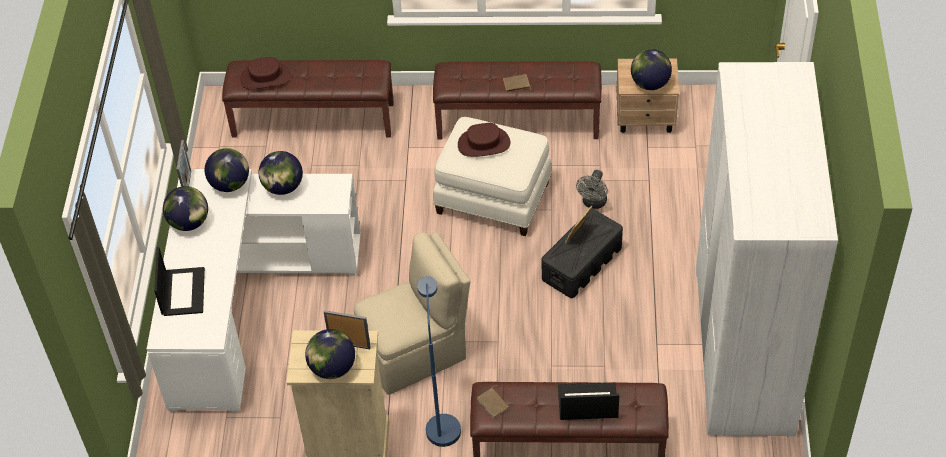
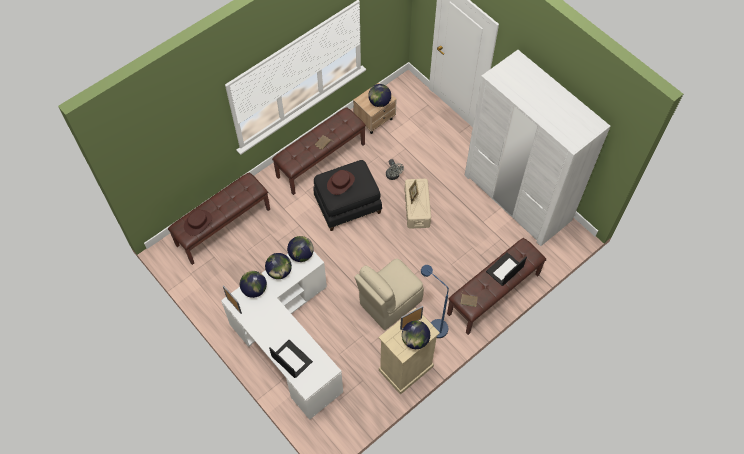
camera: 45 degrees left, 10 degrees up
globe [163,186,208,231] -> globe moved to [287,236,314,262]
beige chair [353,232,470,395] -> beige chair turned 150 degrees counterclockwise [354,259,424,330]
white ottoman [433,117,552,236] -> black ottoman [313,160,382,231]
black storage box [542,209,623,298] -> beige storage box [405,179,431,229]

